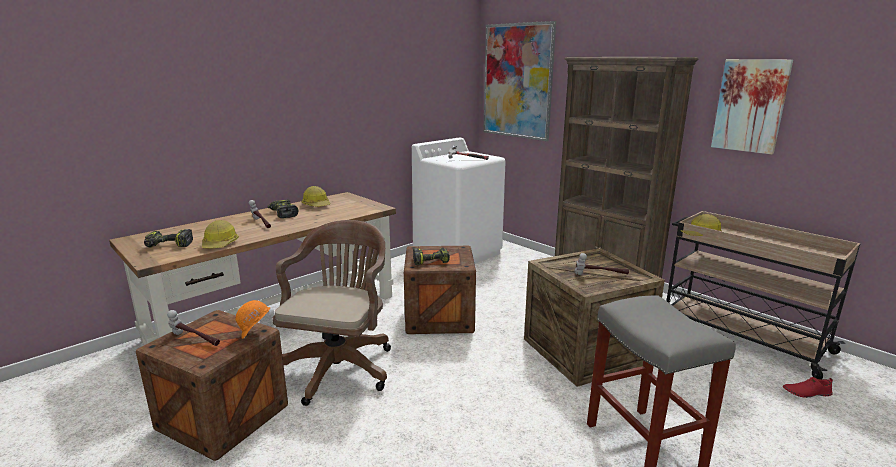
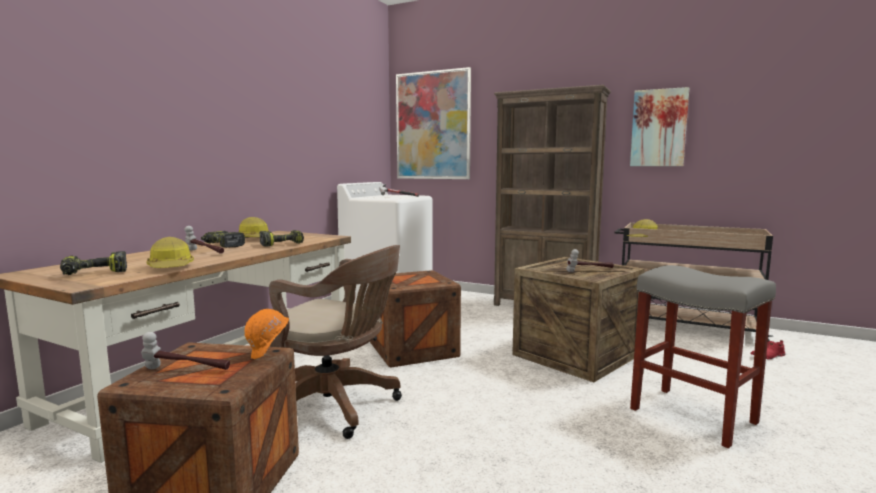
camera: 20 degrees left, 10 degrees down
brown office chair [272,220,391,406] -> brown office chair turned 120 degrees clockwise [269,245,402,439]
power drill [413,248,450,265] -> power drill moved to [259,230,304,247]

